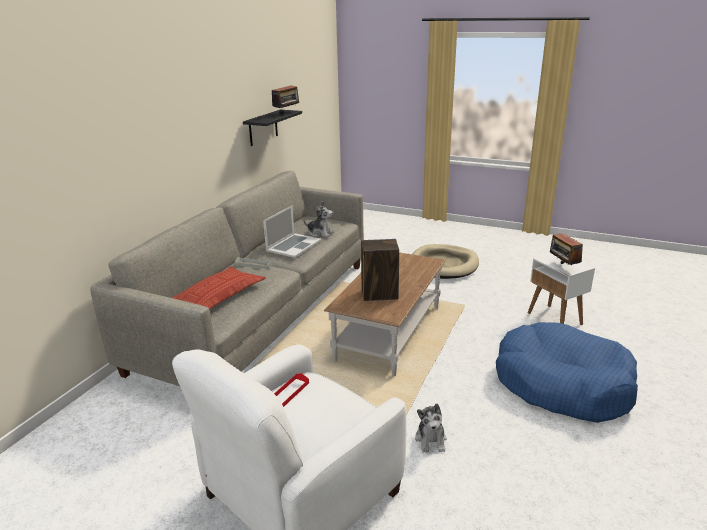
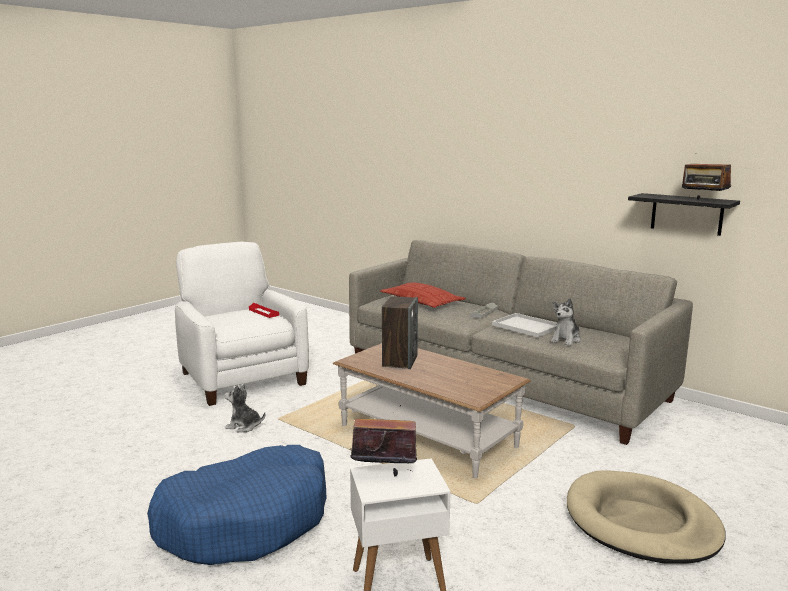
camera: 105 degrees right, 10 degrees down
laptop [263,206,321,258] -> white tray [492,313,557,337]

